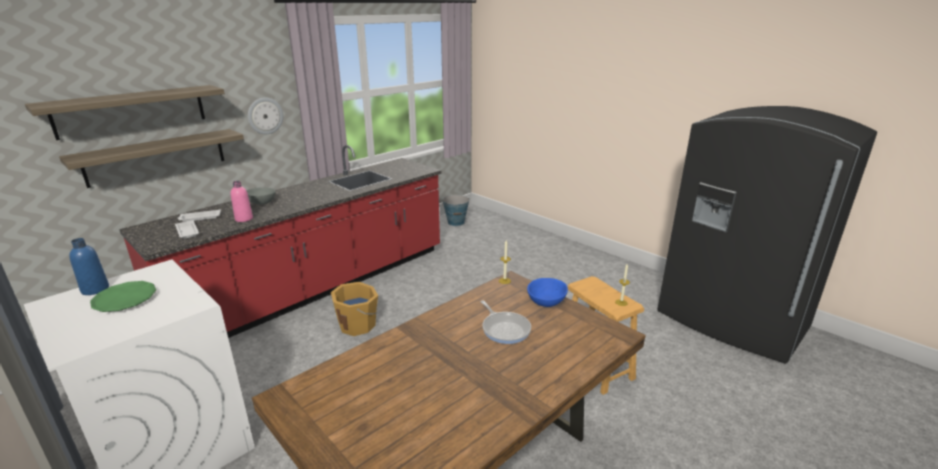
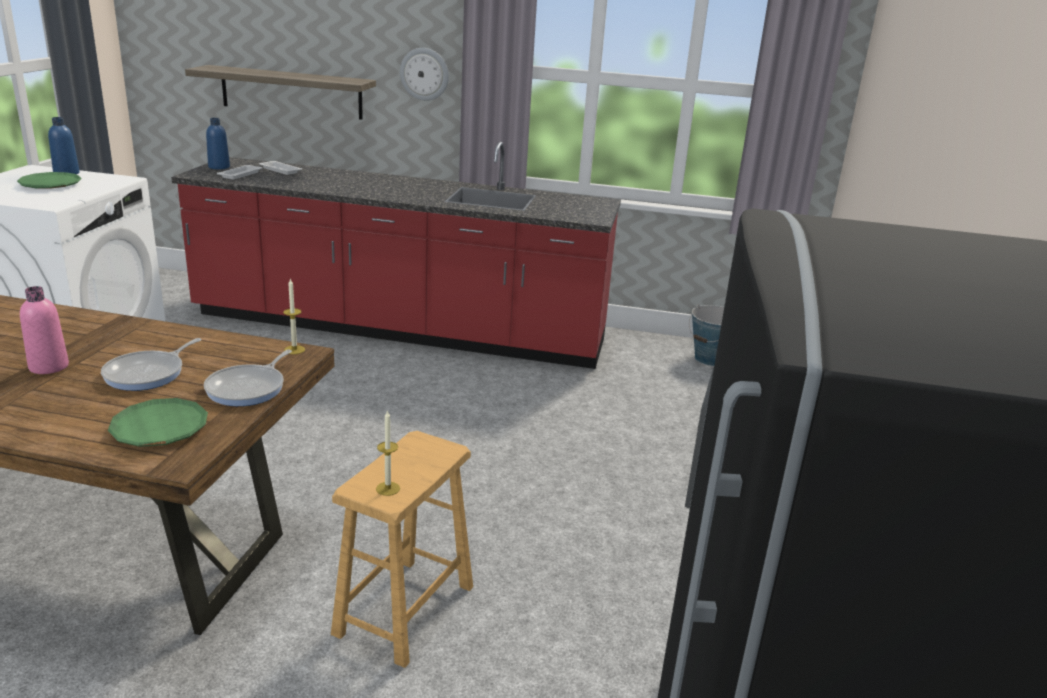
camera: 55 degrees right, 0 degrees up
shelf [25,85,225,140] -> none
pink bottle [231,181,253,222] -> pink bottle moved to [20,286,69,374]
grey bowl [246,187,275,205] -> none
orange bucket [331,282,378,336] -> none
blue bowl [527,278,568,307] -> frying pan [204,350,292,406]
none -> green plate [108,398,208,447]
none -> blue bottle [206,118,230,169]

